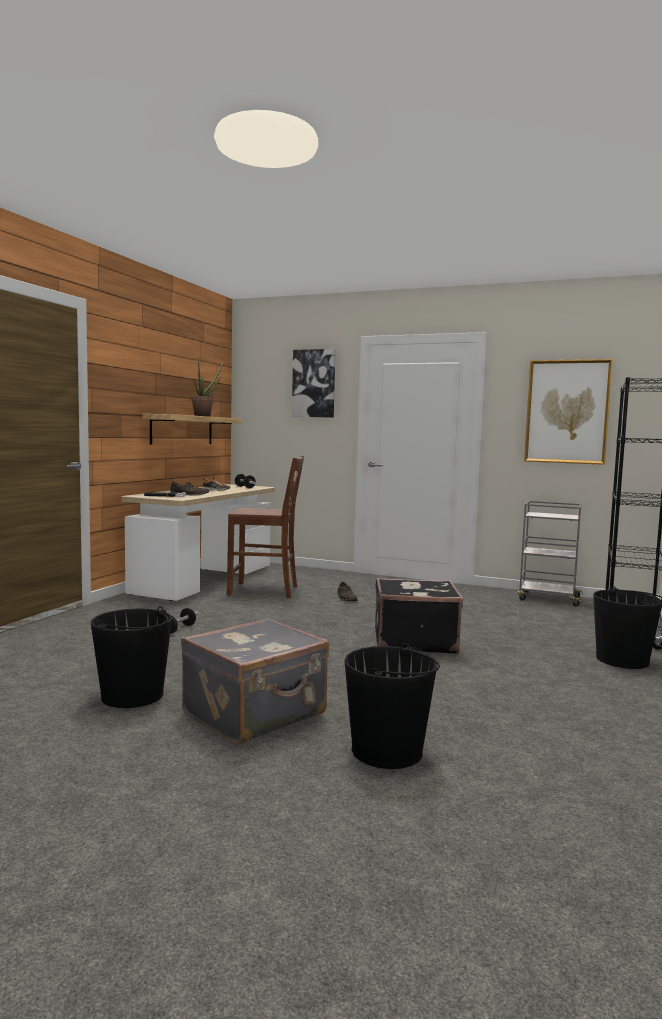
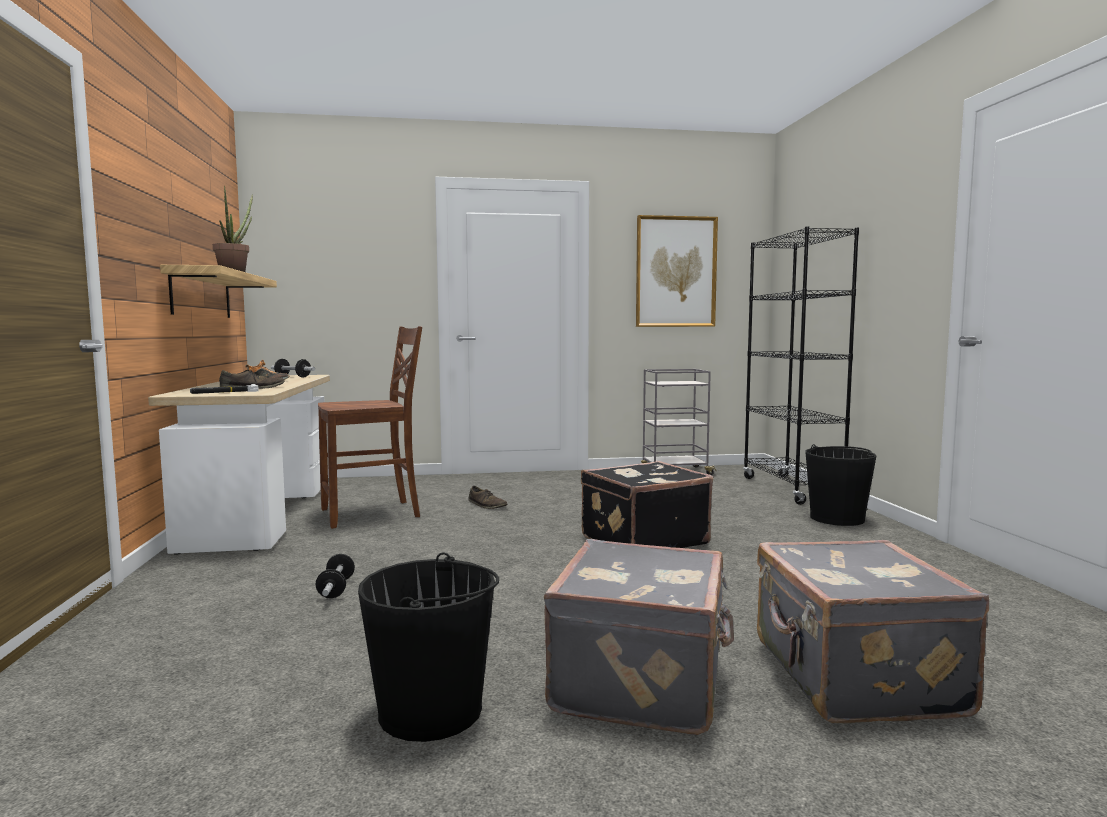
camera: 30 degrees left, 0 degrees up
picture [292,349,336,418] -> none
black bucket [344,643,440,769] -> grey suitcase [757,540,989,724]

